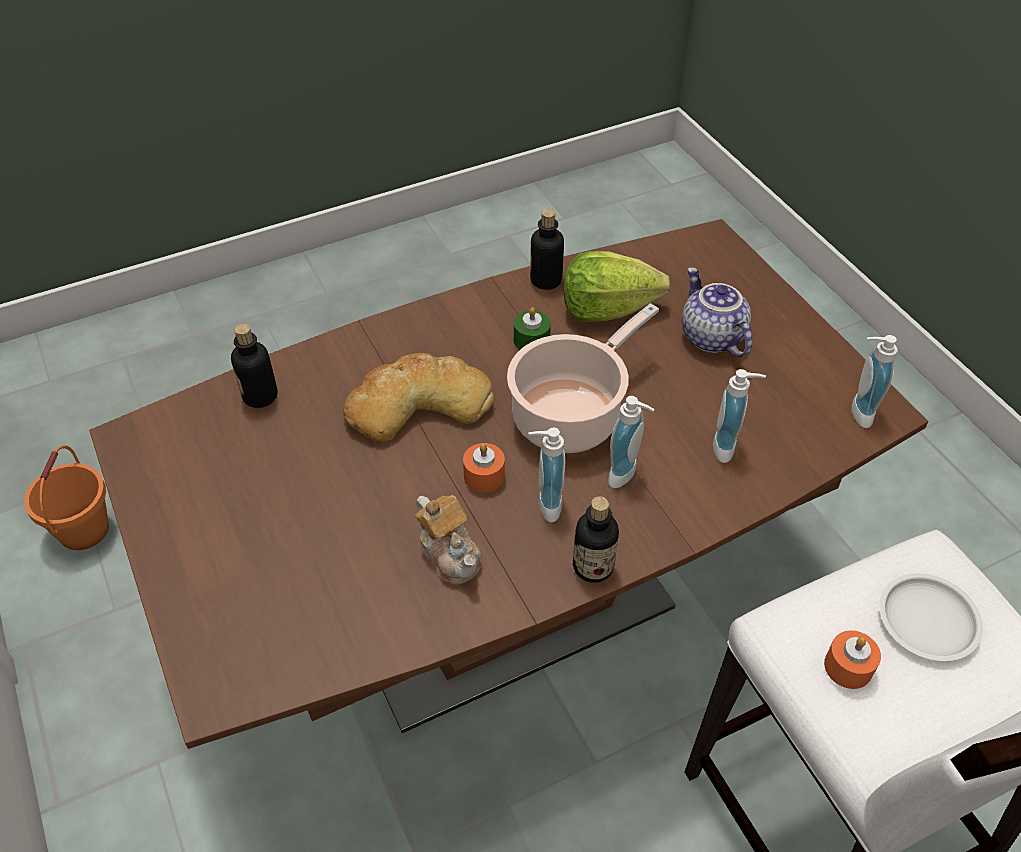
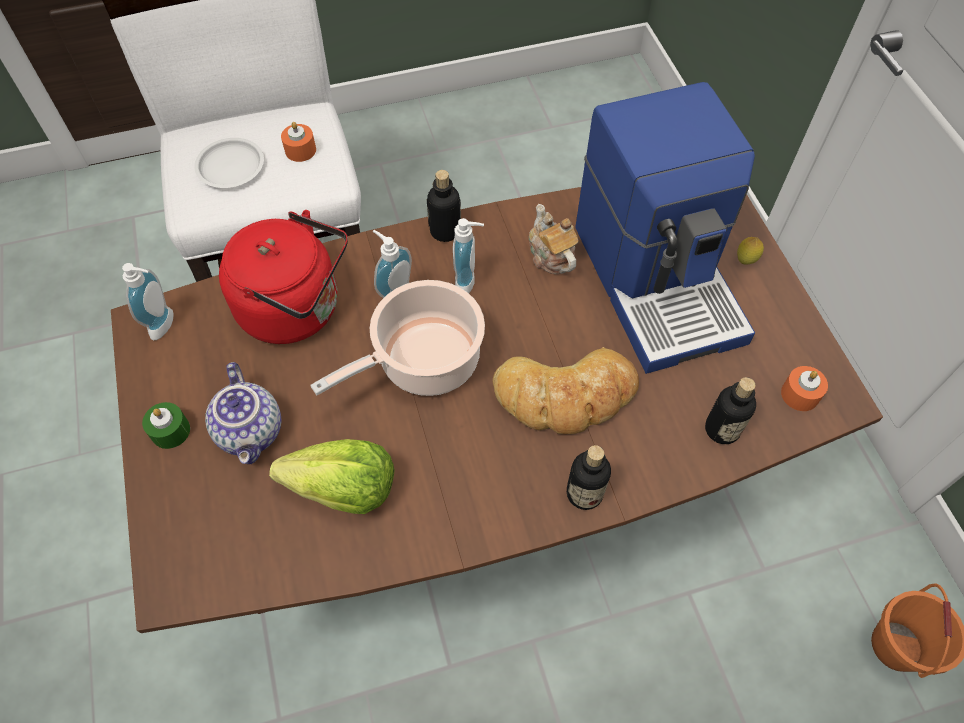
camera: 170 degrees left, 10 degrees up
orange candle [463,443,505,492] -> orange candle moved to [781,366,828,411]
green candle [514,307,551,350] -> green candle moved to [142,402,190,449]
bottle [530,209,564,290] -> bottle moved to [567,445,611,510]
soap dispenser [713,369,766,463] -> red kettle [219,210,348,344]
none -> coffee machine [575,82,755,374]
none -> lemon [737,237,764,265]

